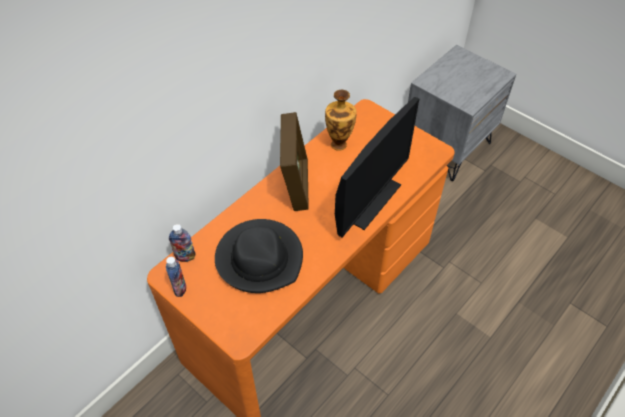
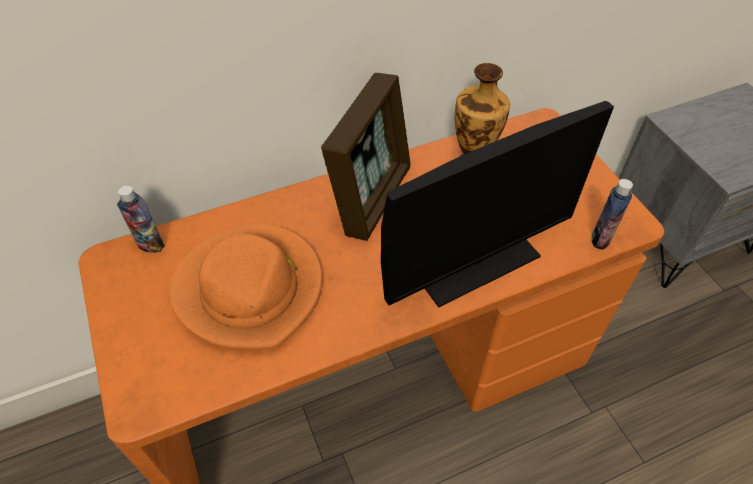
camera: 25 degrees right, 0 degrees up
bottle [166,257,186,297] -> bottle moved to [591,179,633,250]
black hat [215,219,303,293] -> orange hat [170,224,323,350]

